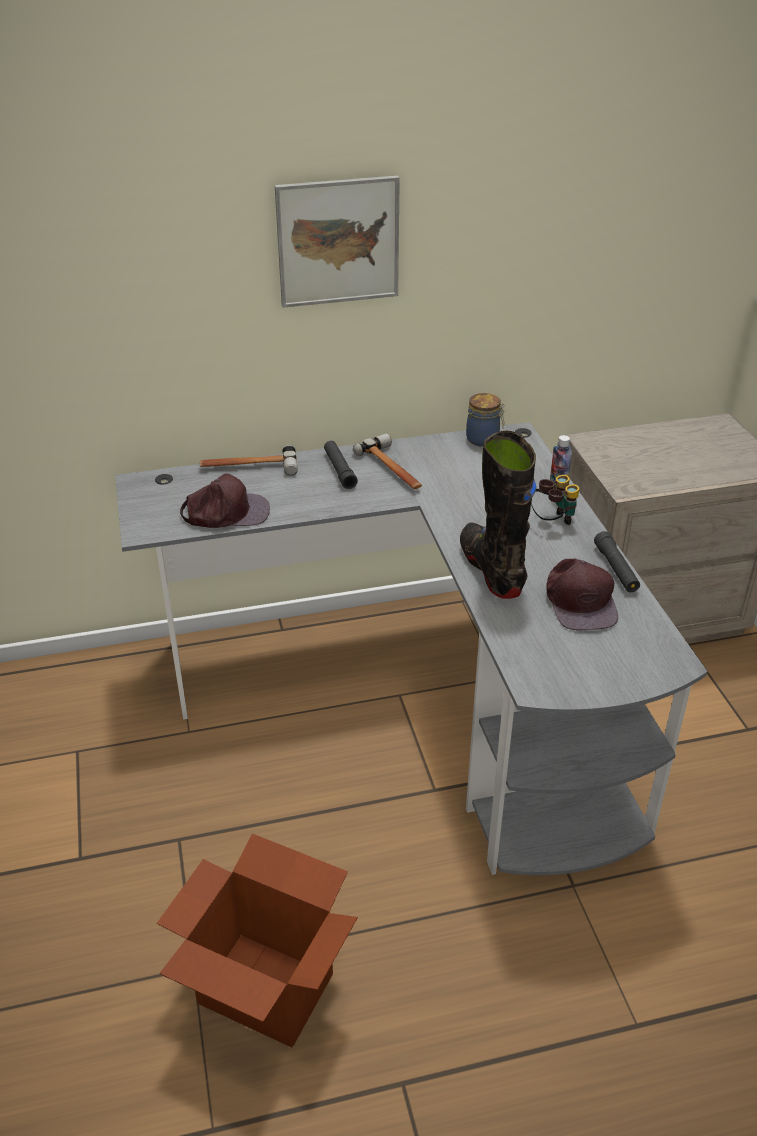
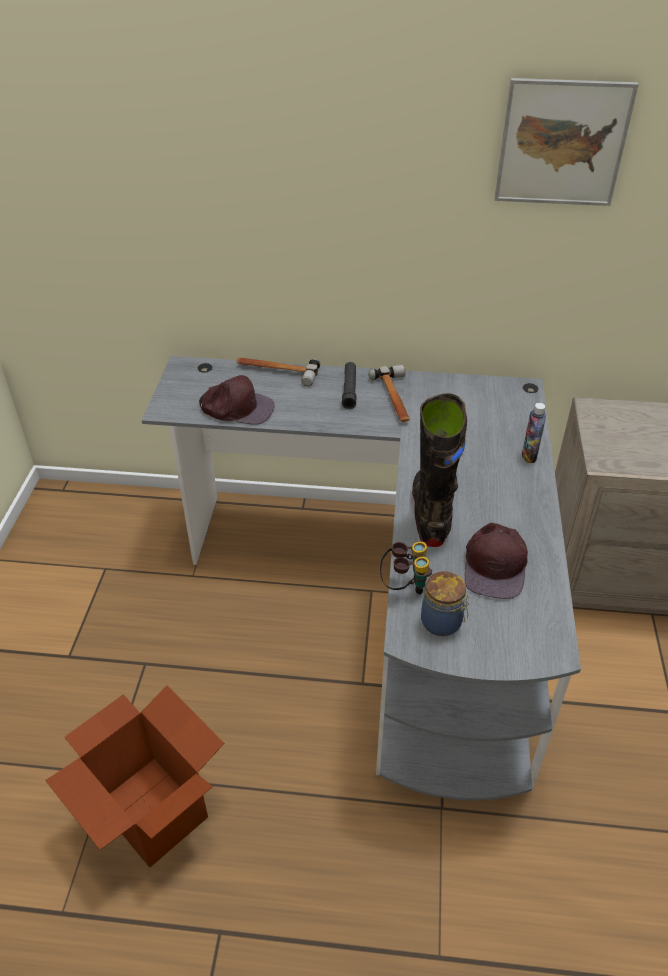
camera: 20 degrees right, 5 degrees up
picture [275,175,400,308] -> picture moved to [495,78,639,206]
jar [466,393,505,447] -> jar moved to [421,571,470,636]
binoculars [531,475,580,525] -> binoculars moved to [380,541,432,594]
black flashlight [594,531,640,592] -> none

